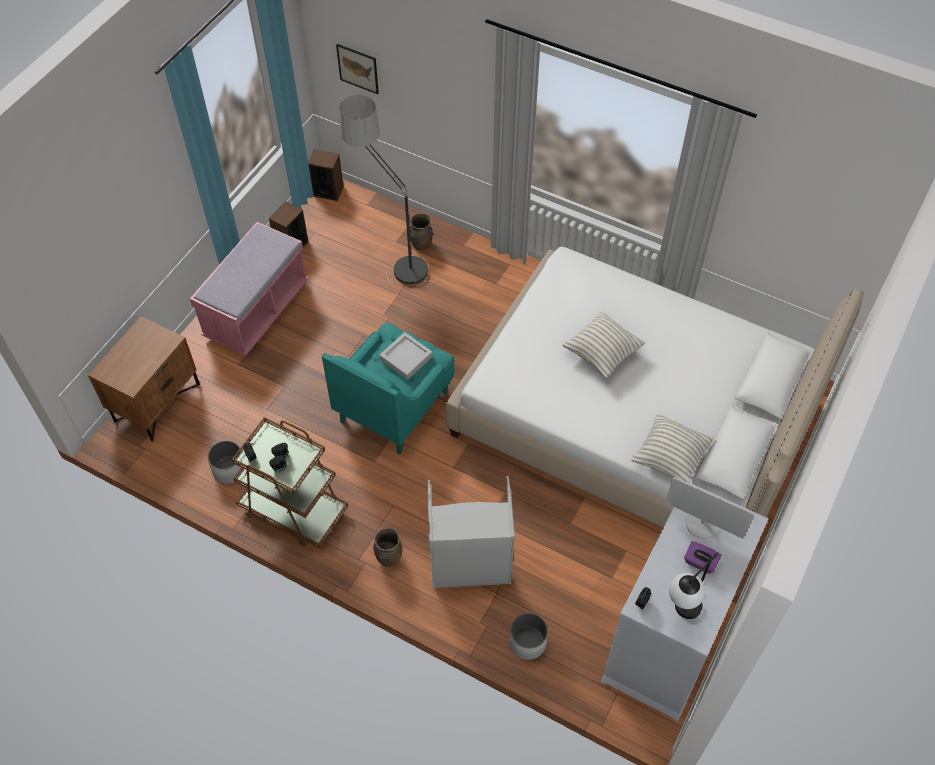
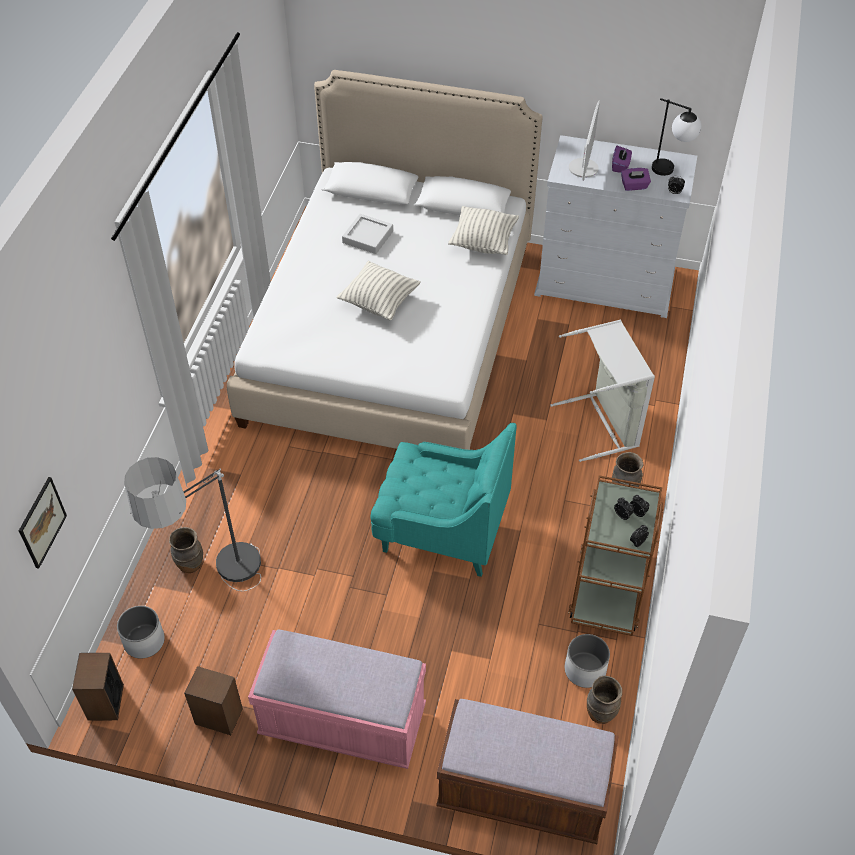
camera: 105 degrees left, 5 degrees down
brown nightstand [88,316,200,441] -> brown bench [436,699,619,844]
grey tray [380,332,433,380] -> grey tray moved to [342,214,393,254]
white planter [509,613,548,660] -> white planter moved to [117,606,165,659]
none -> brown vase [587,676,622,724]
none -> purple tissue box [621,168,651,191]

